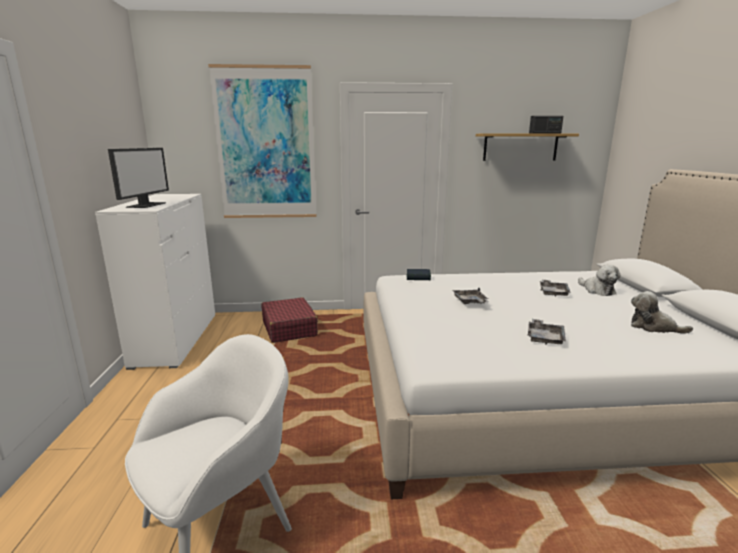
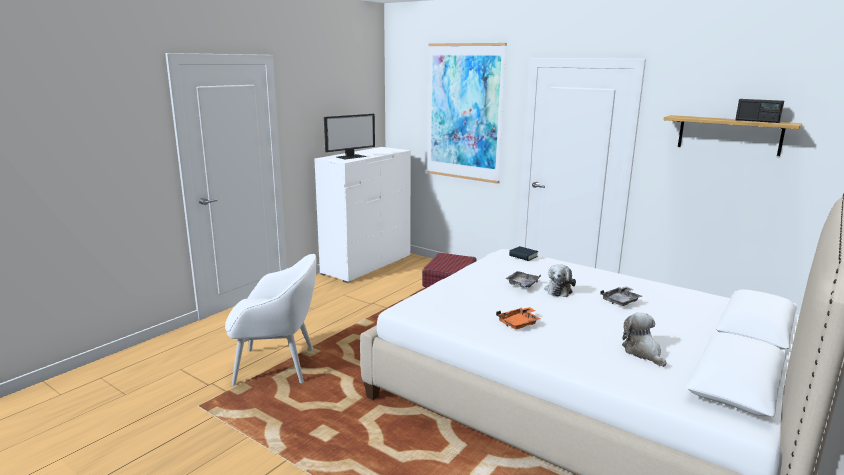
camera: 40 degrees right, 0 degrees up
grey tray [528,319,566,345] -> orange tray [496,307,541,329]
plush toy [578,265,620,296] -> plush toy moved to [544,264,576,297]

